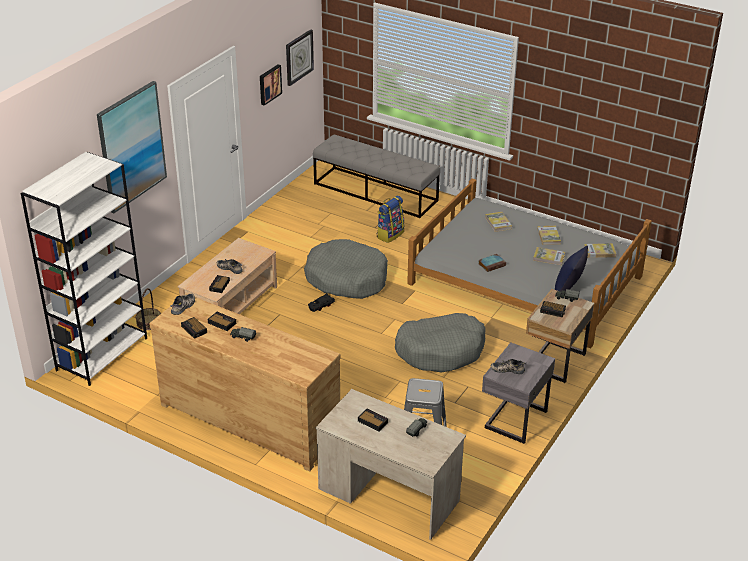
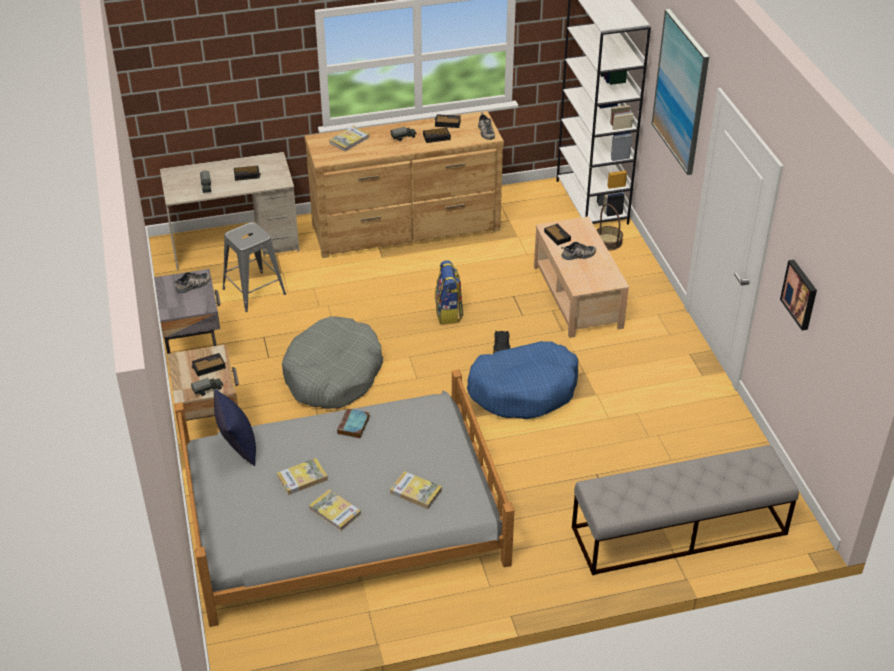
camera: 135 degrees right, 5 degrees up
wall clock [286,29,314,86] -> none
grey dog bed [304,239,388,299] -> blue dog bed [467,341,578,419]
backpack [376,196,404,243] -> backpack moved to [435,260,463,324]
book [584,243,616,258] -> book moved to [329,126,370,152]

